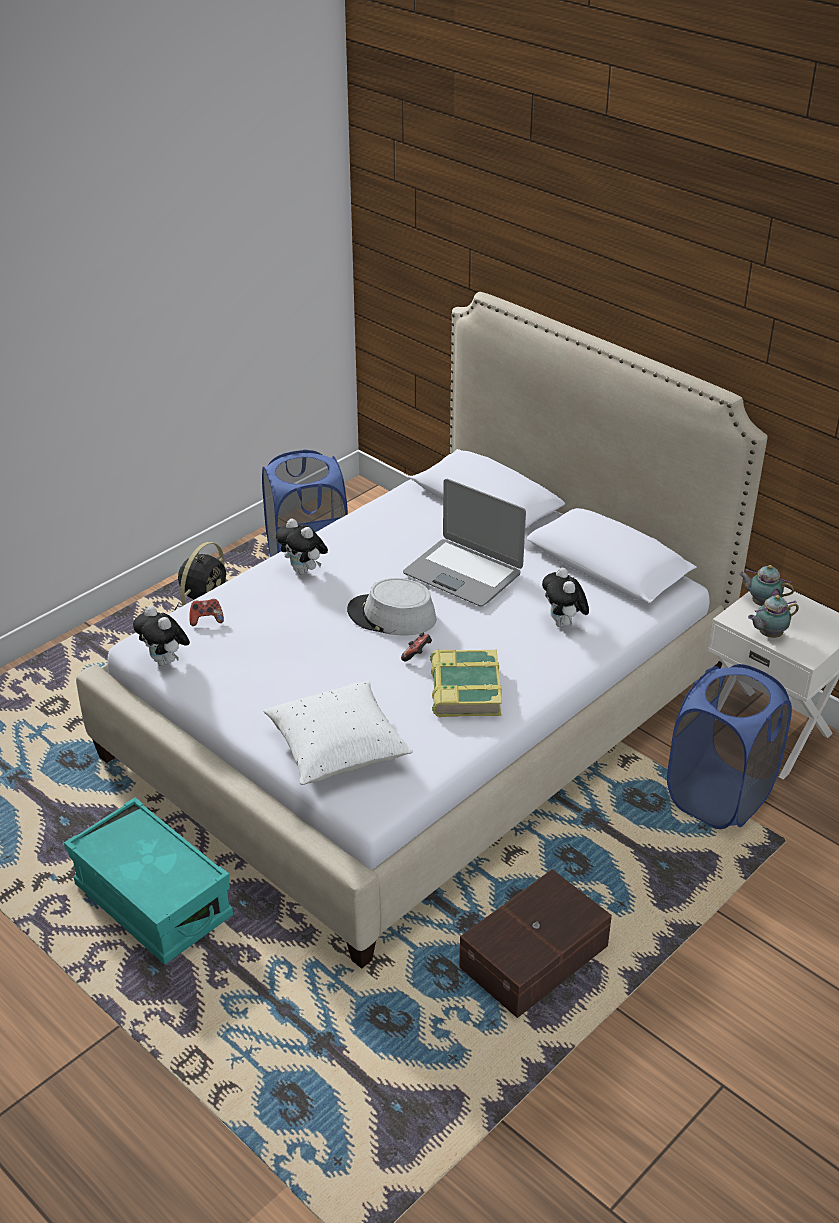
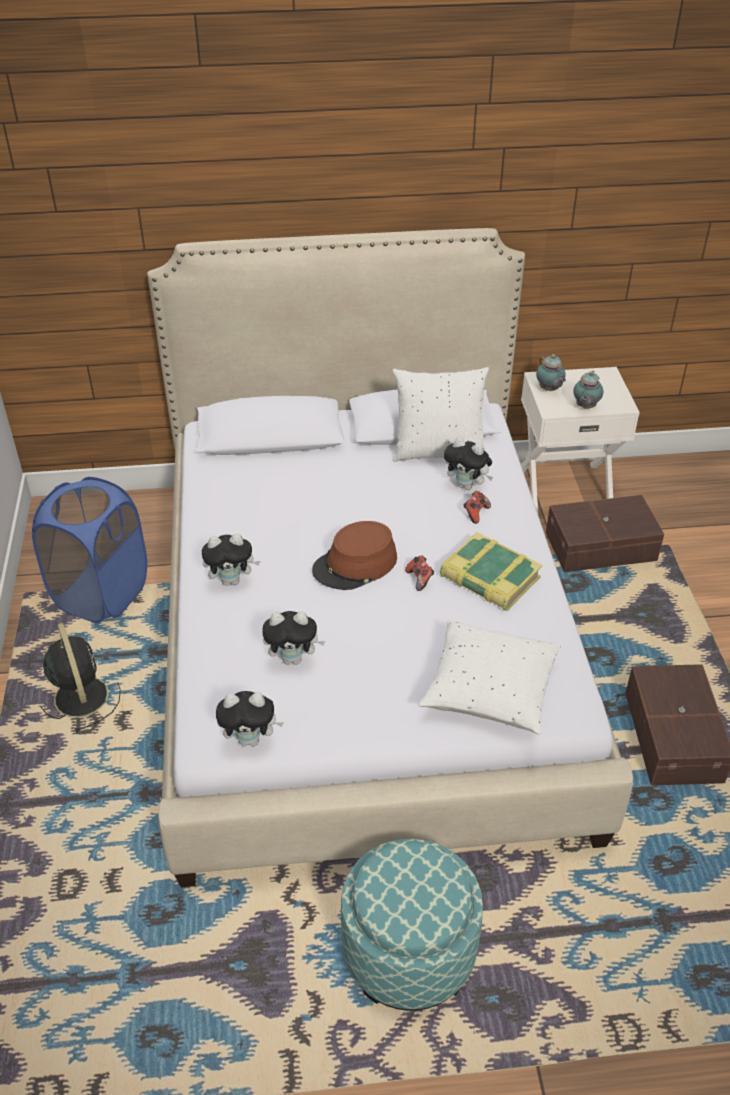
camera: 50 degrees left, 5 degrees up
turquoise storage box [64,797,233,965] -> ottoman [341,839,483,1011]
game controller [189,599,224,626] -> game controller moved to [463,491,491,524]
grey hat [347,578,436,636] -> brown hat [312,521,397,590]
laptop [403,479,526,606] -> none
blue laundry basket [667,664,792,829] -> brown storage box [546,495,664,572]
teapot [739,565,794,606] -> teapot turned 90 degrees counterclockwise [536,354,566,391]
none -> plush toy [262,611,325,665]
none -> white pillow [392,367,489,462]

